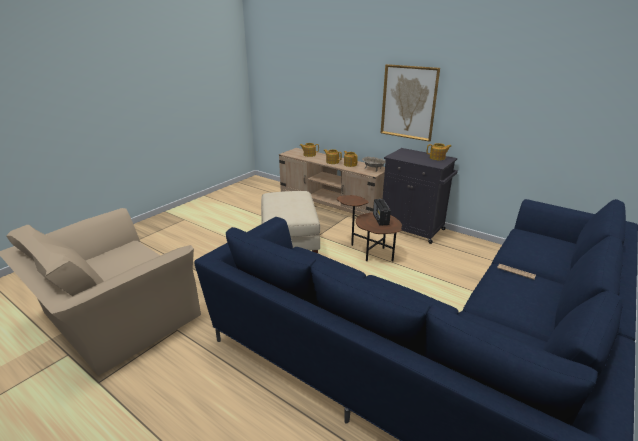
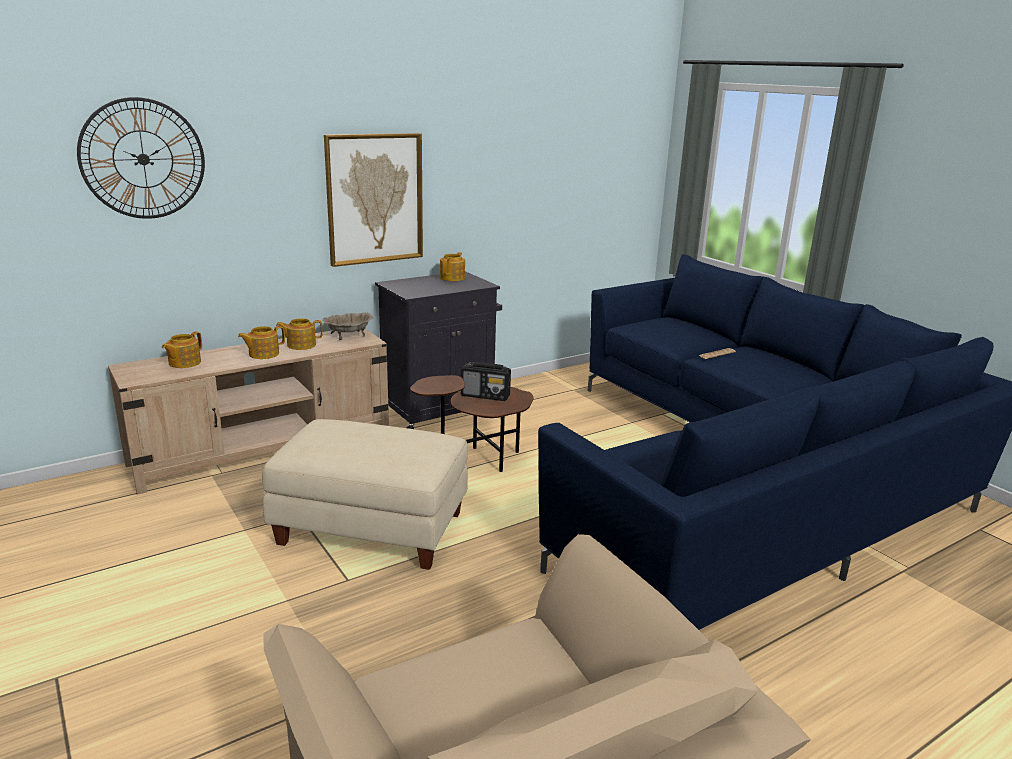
camera: 70 degrees left, 5 degrees down
none -> wall clock [77,97,205,219]

